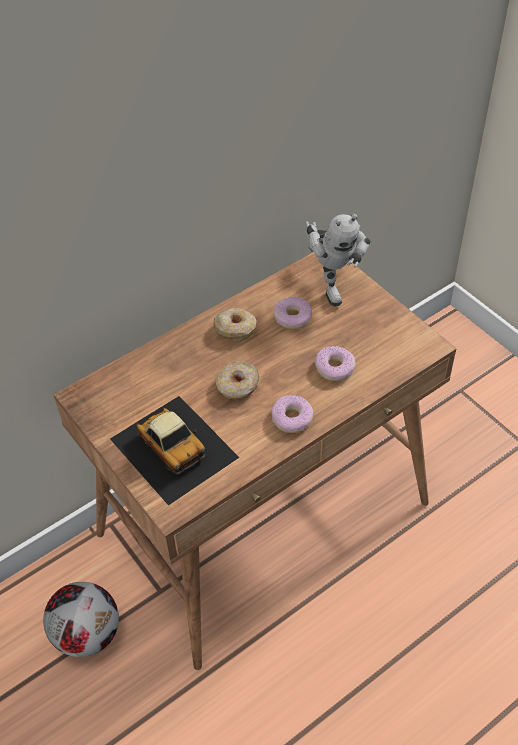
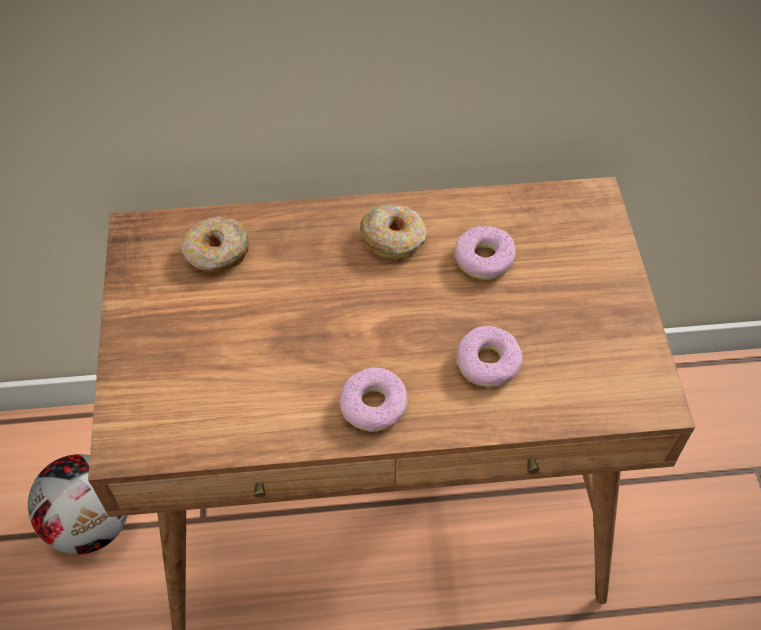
camera: 30 degrees right, 5 degrees up
toy car [110,396,240,505] -> none
donut [216,361,259,400] -> donut moved to [181,216,249,272]
toy robot [306,214,371,306] -> none

